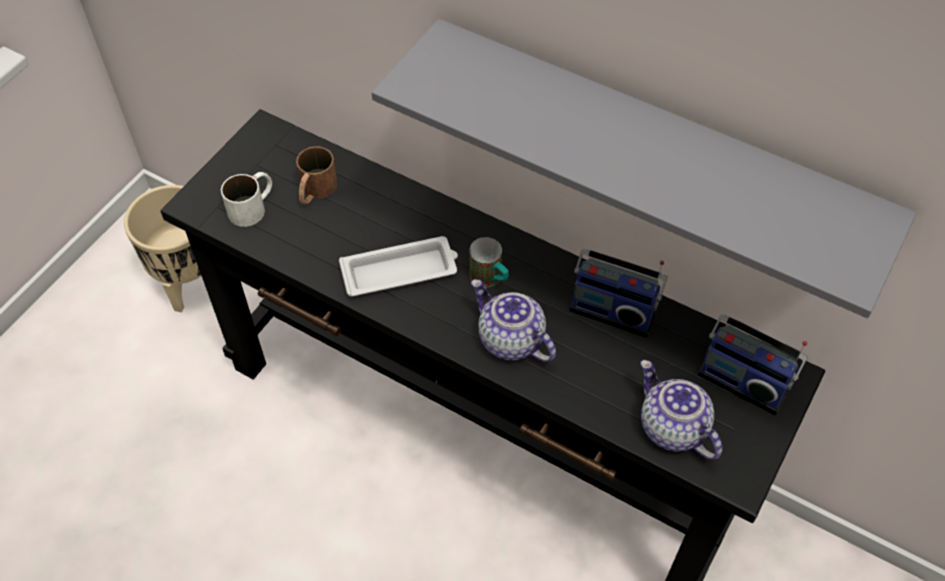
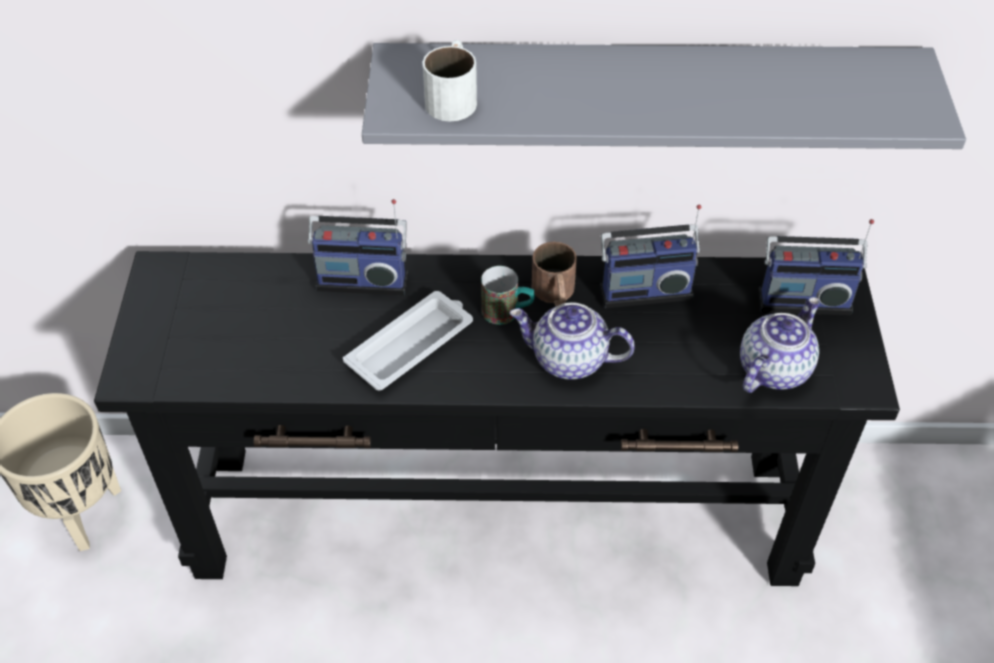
camera: 30 degrees left, 5 degrees down
white mug [221,172,272,227] -> white mug moved to [423,40,477,121]
brown mug [296,146,337,205] -> brown mug moved to [532,242,577,306]
teapot [641,360,722,460] -> teapot turned 105 degrees clockwise [740,297,820,393]
none -> radio [308,199,408,295]

